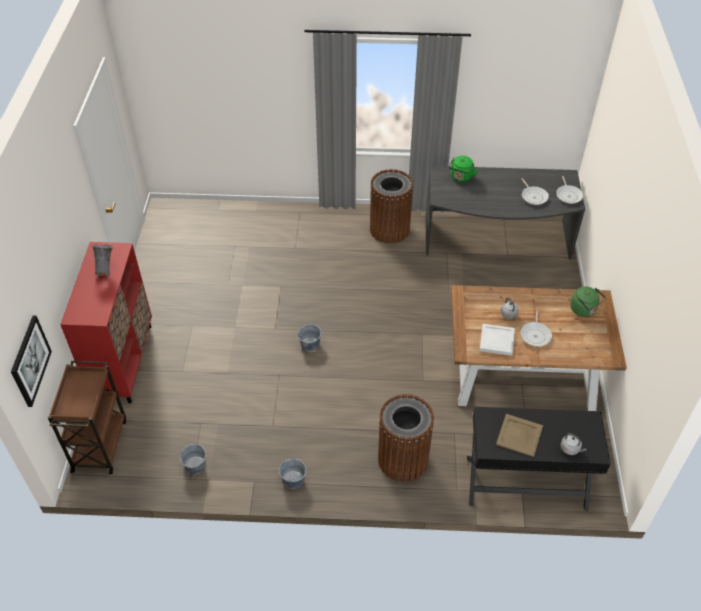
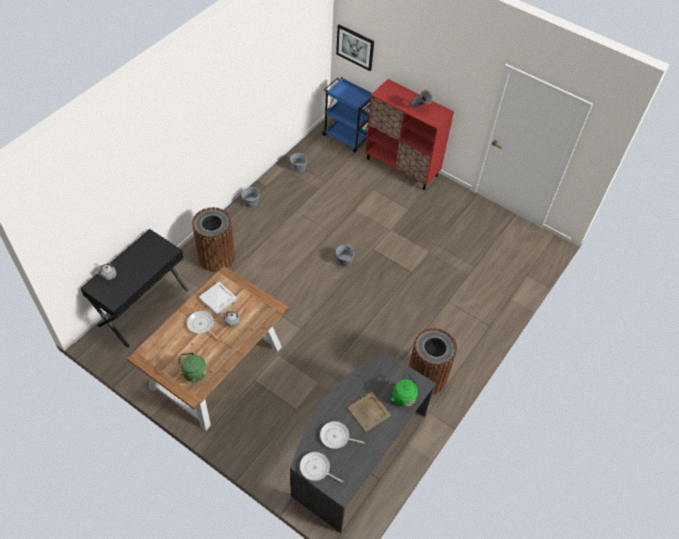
camera: 120 degrees right, 5 degrees up
brown cart [48,361,126,475] -> blue cart [322,77,372,152]
beige tray [496,414,543,457] -> beige tray moved to [347,391,391,432]

